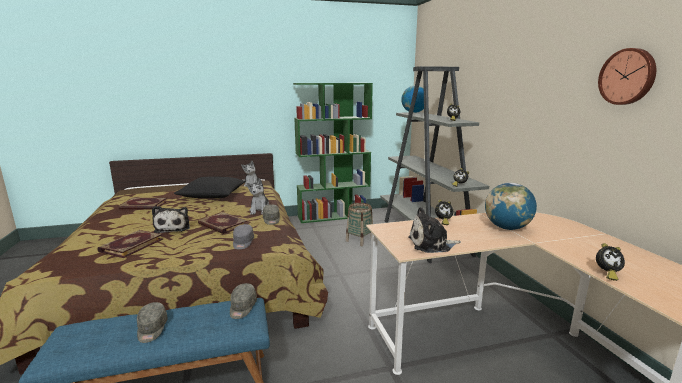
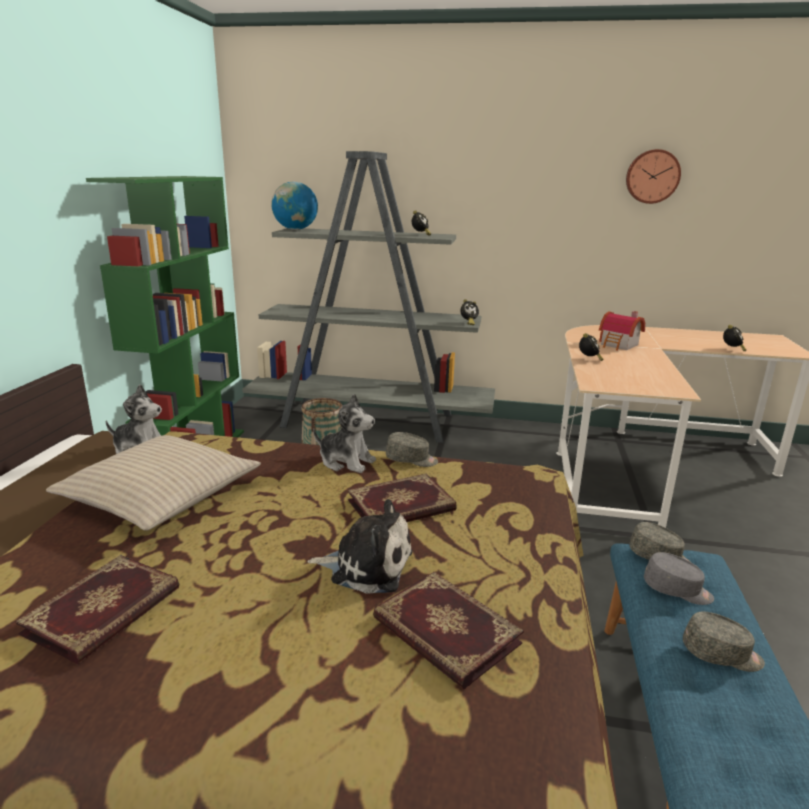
camera: 65 degrees left, 5 degrees up
black pillow [174,177,246,198] -> beige pillow [46,435,261,531]
grey cap [233,224,254,249] -> grey cap moved to [644,552,714,605]
plush toy [408,207,461,253] -> none
globe [485,183,537,230] -> toy house [599,311,645,351]

